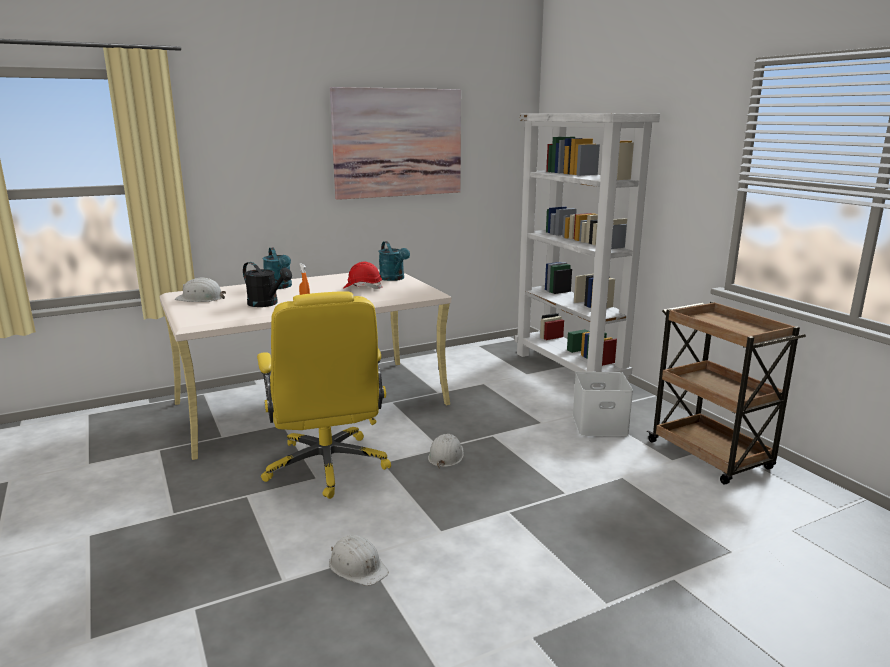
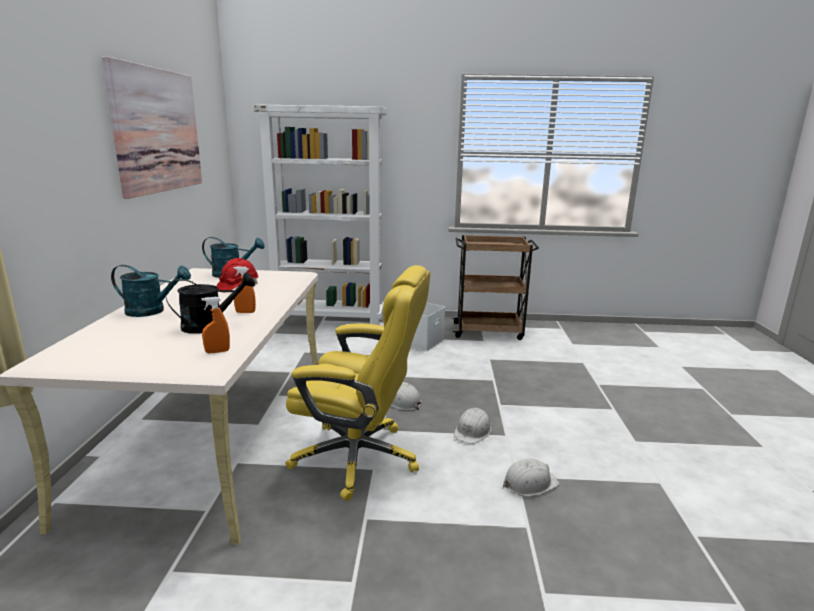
camera: 60 degrees left, 0 degrees up
white hard hat [175,277,226,302] -> white hard hat moved to [454,408,492,444]
none -> orange spray bottle [202,297,230,353]

